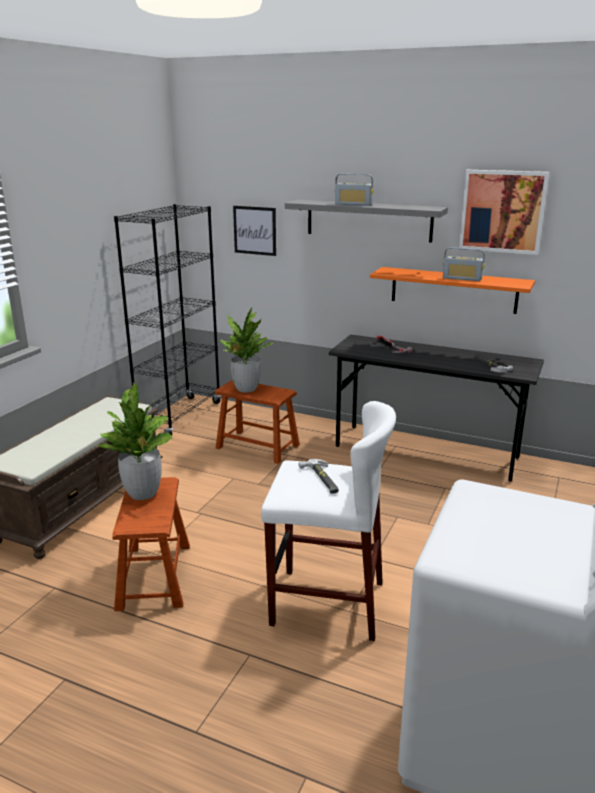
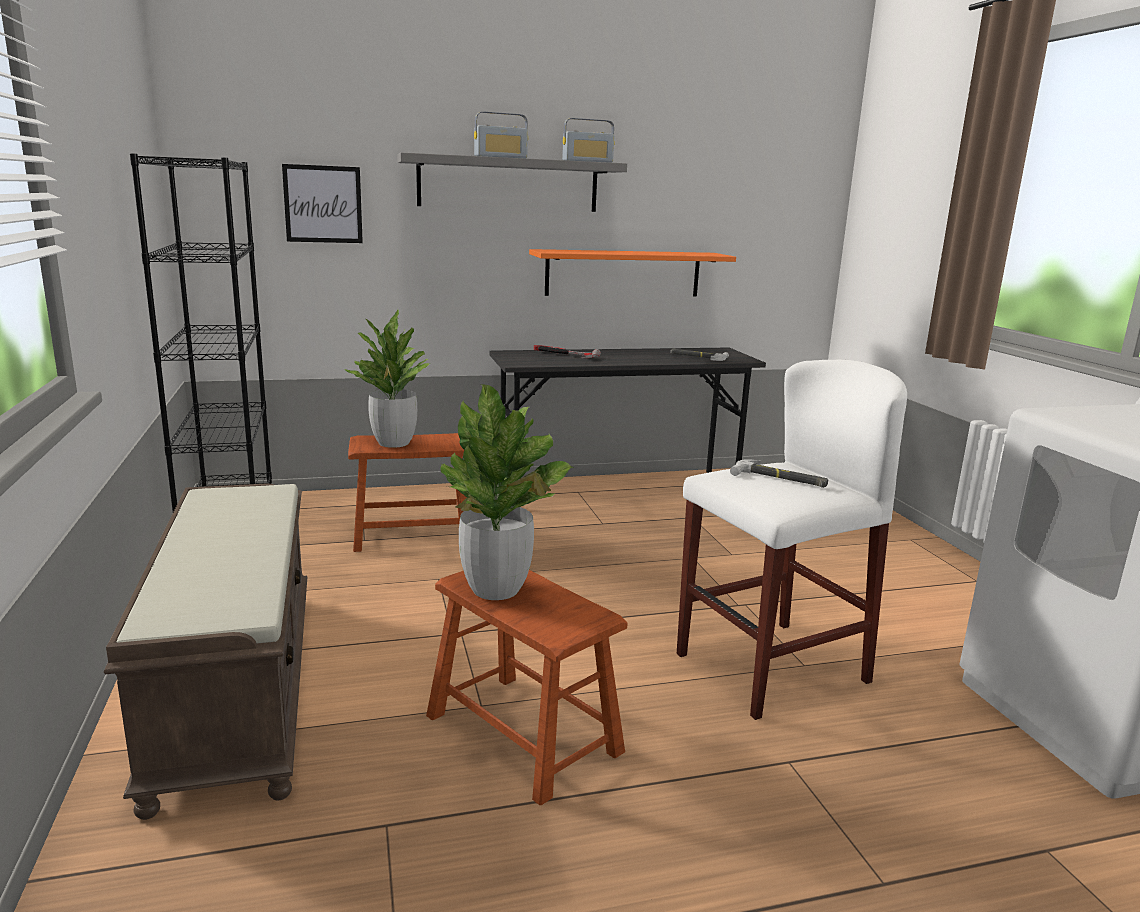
camera: 40 degrees left, 5 degrees down
radio [443,247,485,281] -> radio moved to [562,118,614,163]
picture [459,170,549,255] -> none

